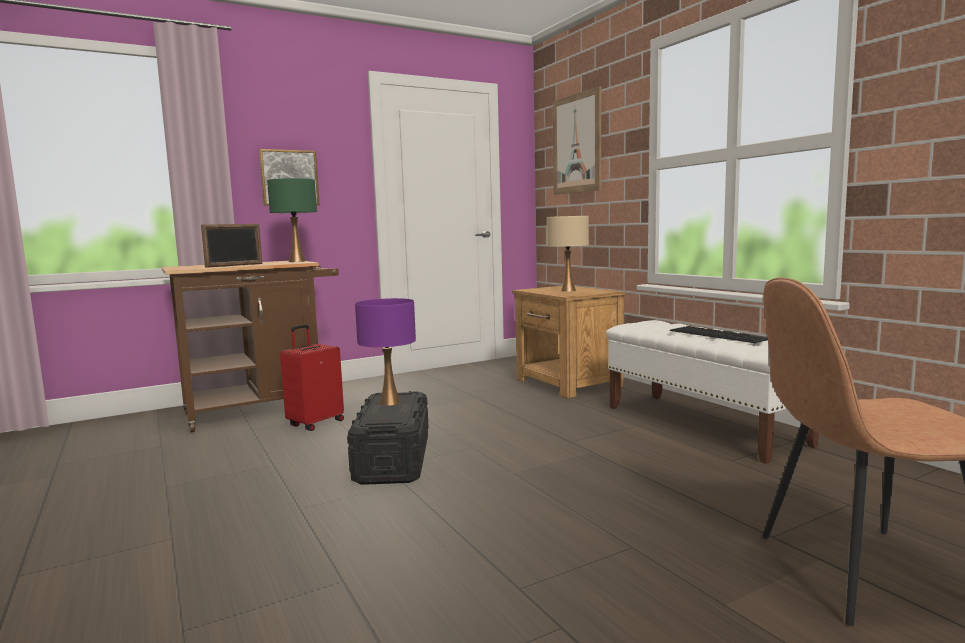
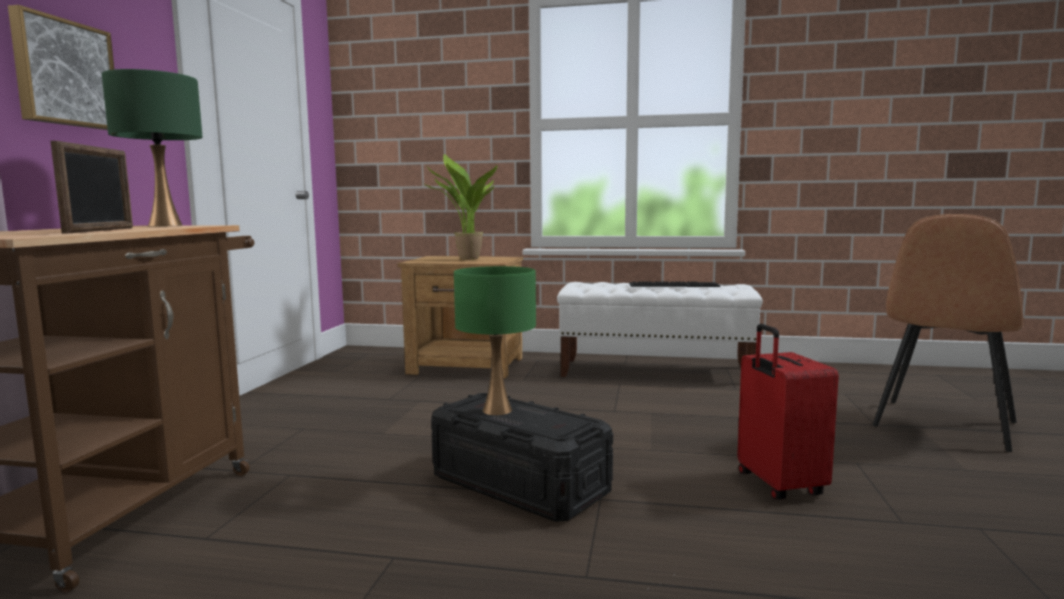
camera: 50 degrees left, 0 degrees up
red suitcase [280,324,344,431] -> red suitcase moved to [737,324,839,500]
purple table lamp [355,298,416,406] -> green table lamp [454,266,536,415]
beige table lamp [547,216,589,292] -> potted plant [423,154,497,260]
picture [553,86,601,195] -> none

